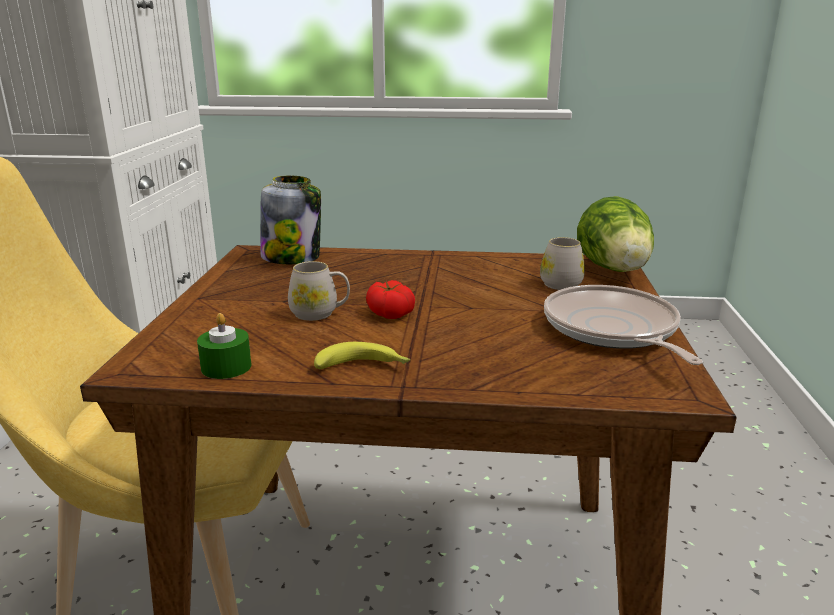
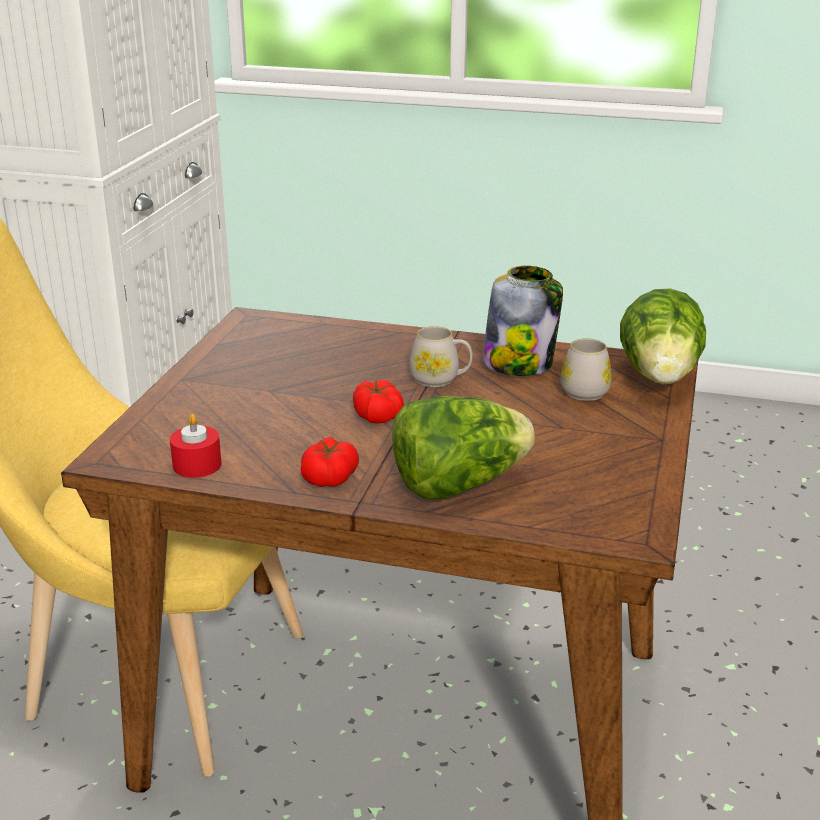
camera: 10 degrees right, 5 degrees up
green candle [197,313,251,379] -> red candle [170,414,222,478]
jar [260,176,321,264] -> jar moved to [482,266,563,376]
white mug [288,261,350,321] -> white mug moved to [410,326,473,387]
banana [314,342,411,369] -> tomato [301,437,359,487]
frying pan [544,285,703,365] -> none
none -> lettuce [392,396,535,500]

